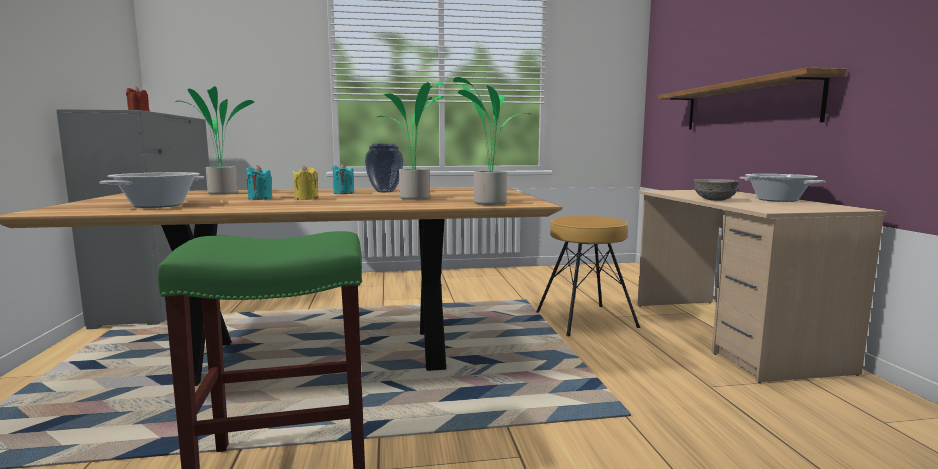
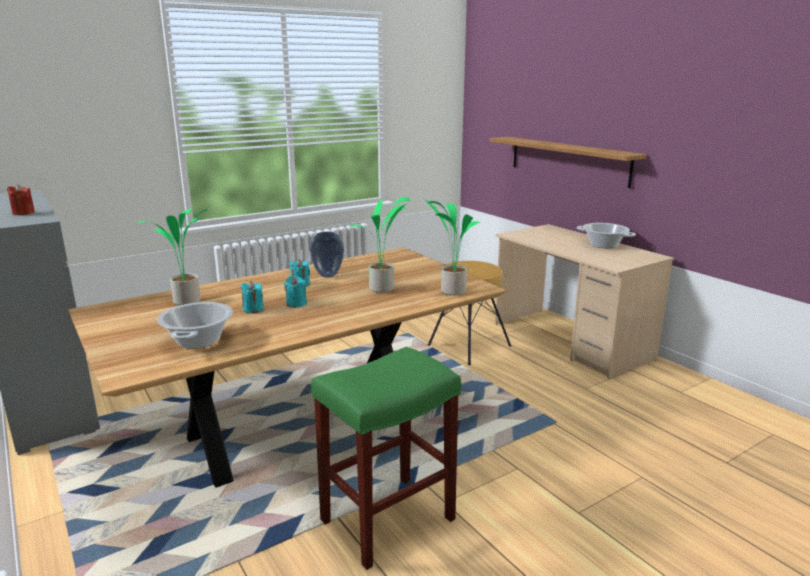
camera: 25 degrees left, 10 degrees up
yellow candle [293,165,318,200] -> turquoise candle [284,276,307,308]
grey bowl [693,179,739,201] -> none

